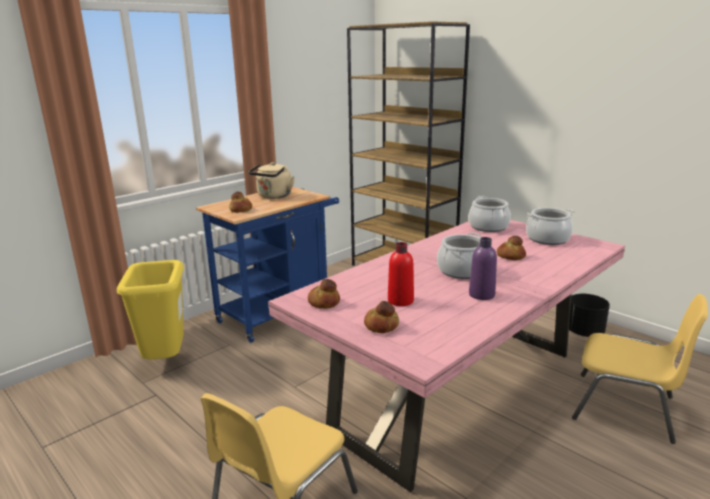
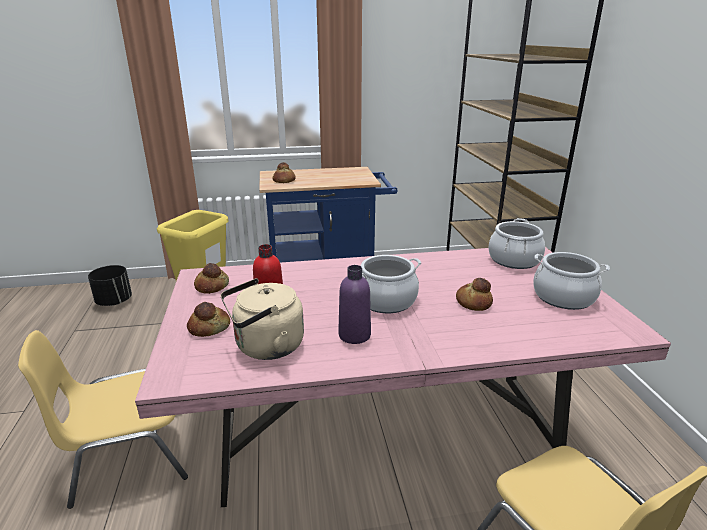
camera: 35 degrees right, 5 degrees up
beige kettle [249,162,295,199] -> beige kettle moved to [221,278,304,360]
black planter [569,294,610,337] -> black planter moved to [88,265,132,306]

